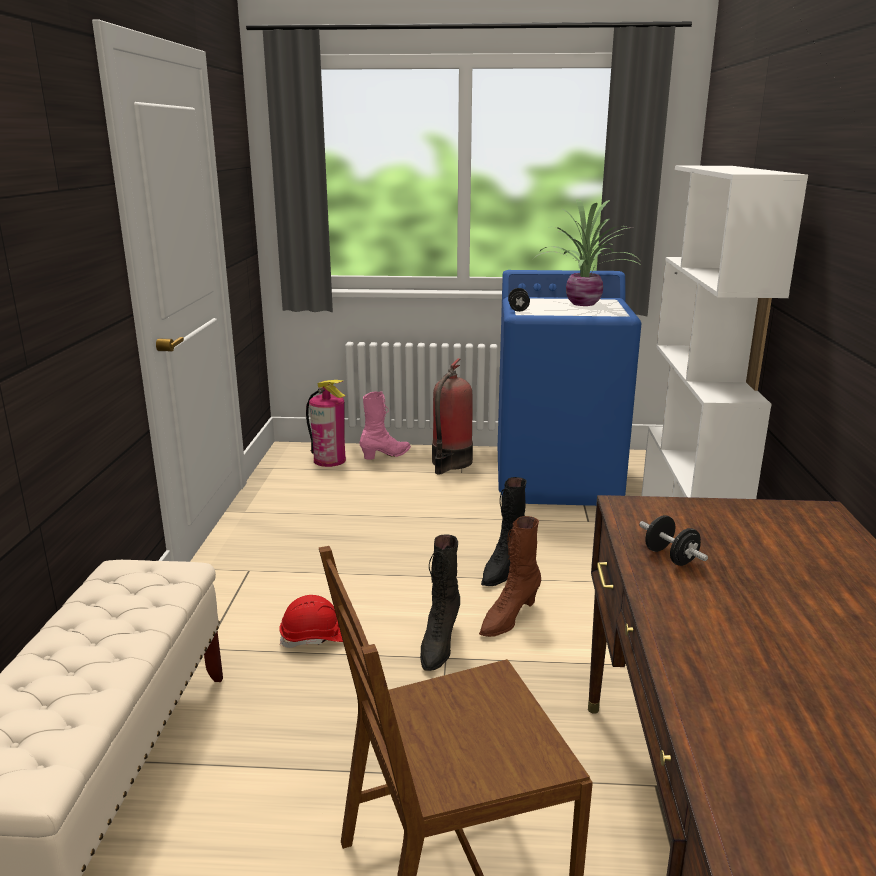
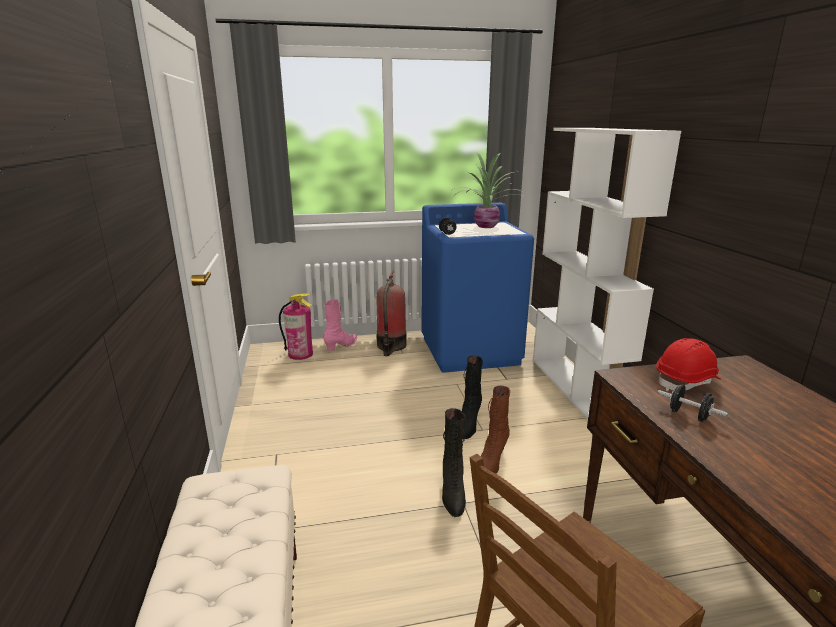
camera: 15 degrees left, 0 degrees up
red hard hat [279,595,343,648] -> red hard hat moved to [656,338,721,391]

